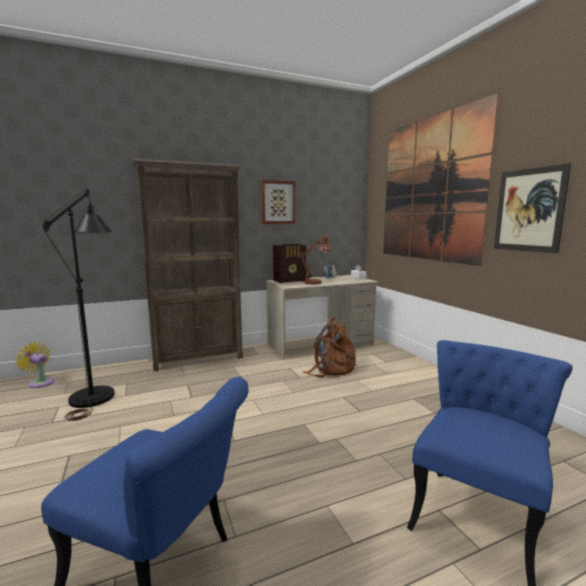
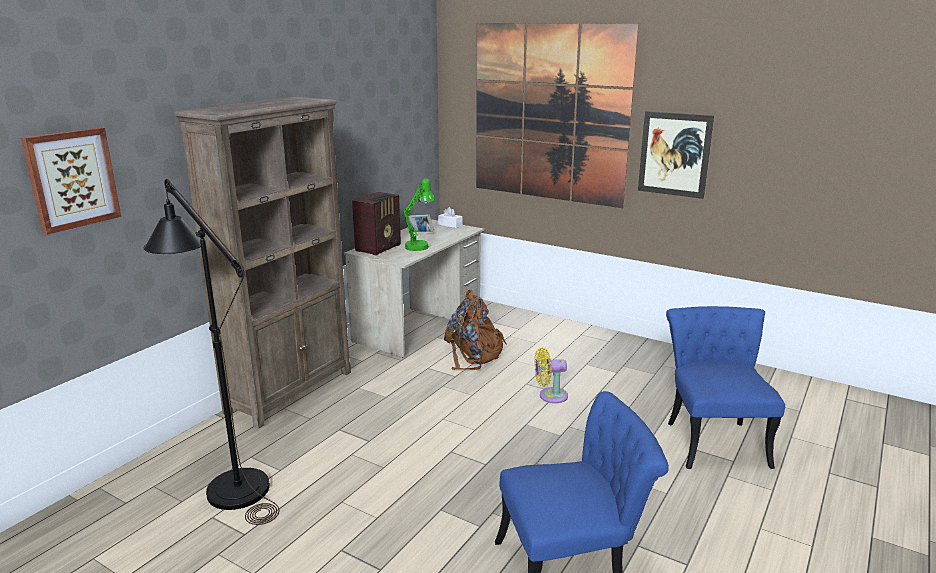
camera: 35 degrees left, 10 degrees up
yellow fan [16,342,55,388] -> yellow fan moved to [535,348,568,403]
picture [261,180,295,224] -> picture moved to [21,127,121,235]
brown table lamp [300,235,331,285] -> green table lamp [403,178,435,251]

